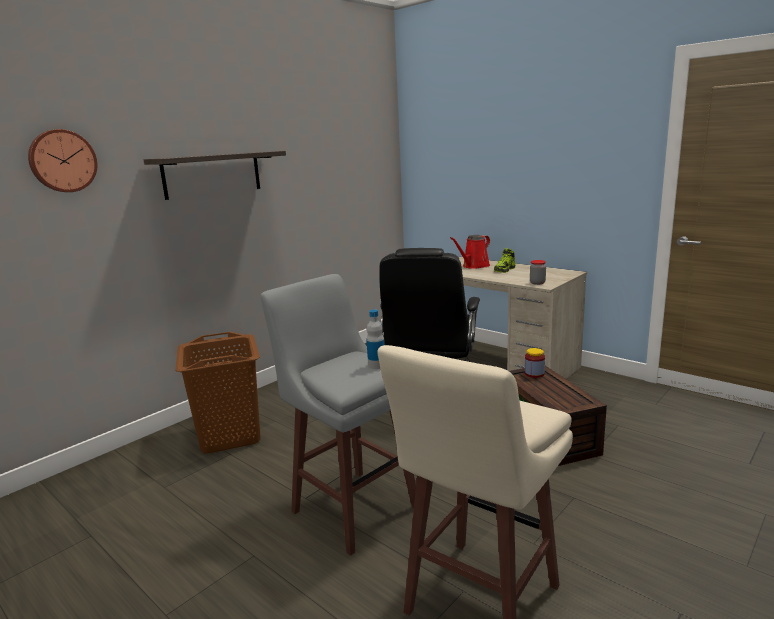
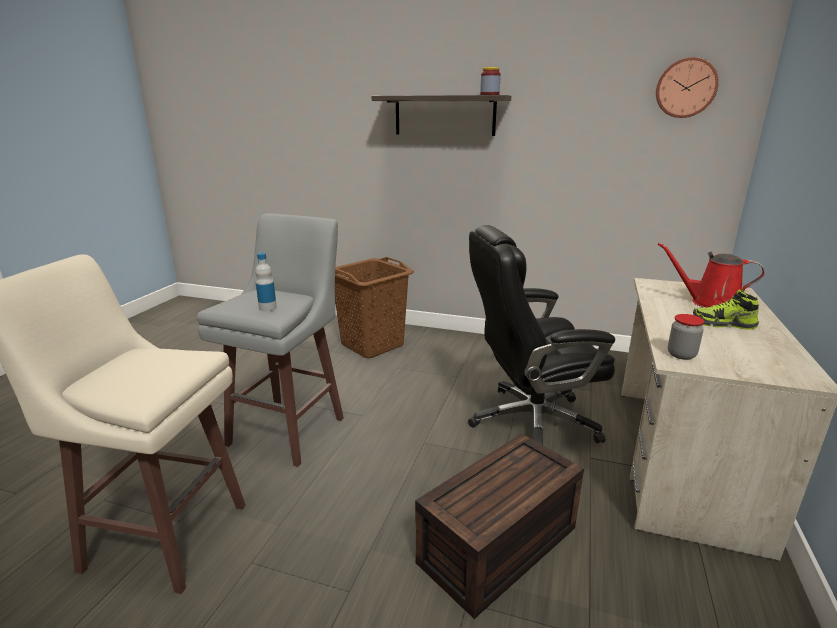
camera: 65 degrees right, 5 degrees up
wall clock [28,129,97,192] -> wall clock moved to [656,57,719,118]
jar [524,348,545,378] -> jar moved to [480,67,501,95]

